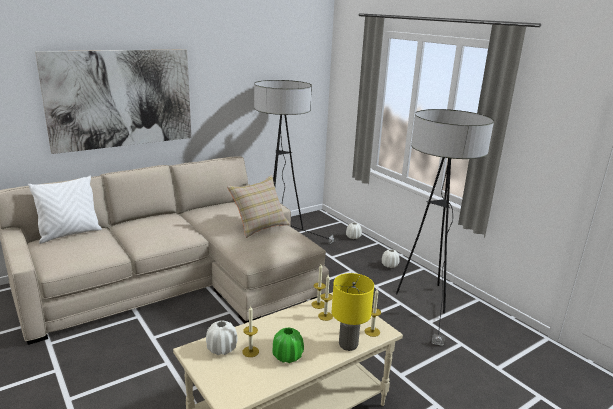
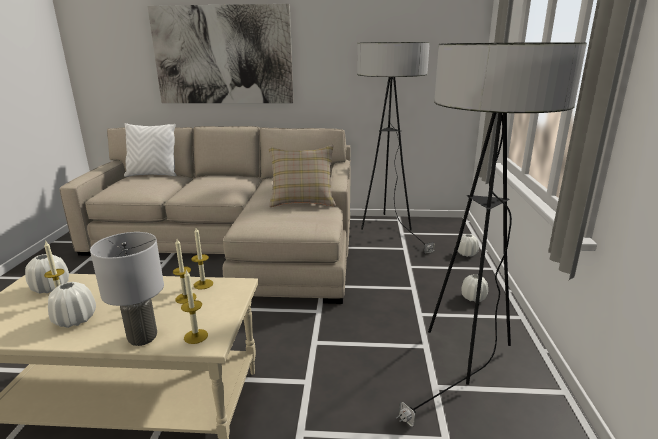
camera: 40 degrees right, 0 degrees up
green vase [272,328,304,363] -> white vase [48,282,96,328]
yellow table lamp [332,273,374,351] -> white table lamp [90,232,164,346]

